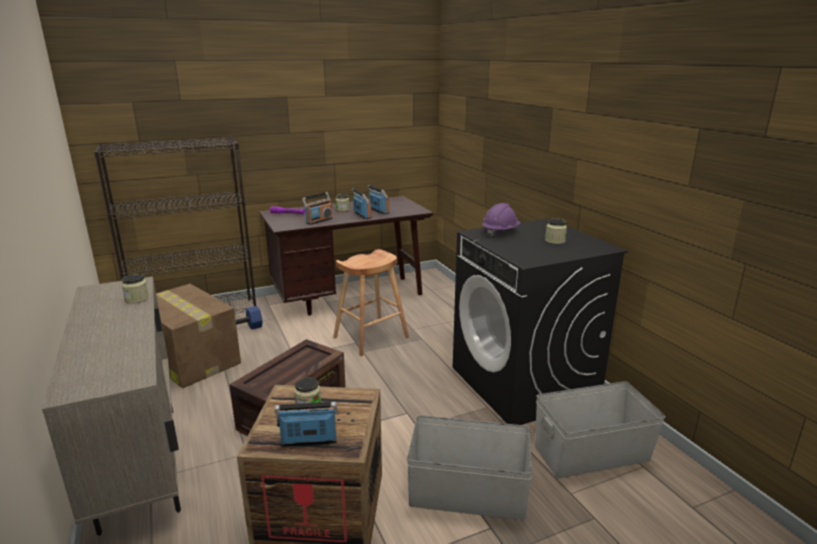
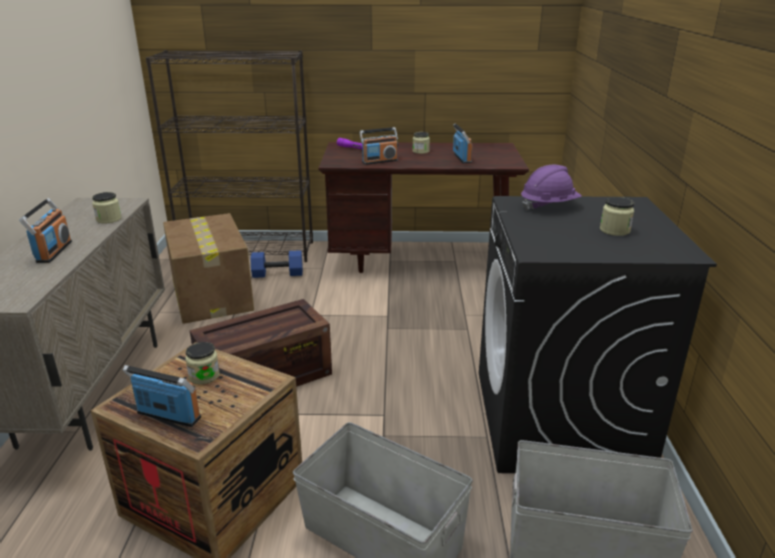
camera: 25 degrees right, 5 degrees up
brown stool [333,249,409,356] -> none
radio [352,188,372,219] -> radio moved to [19,198,72,263]

